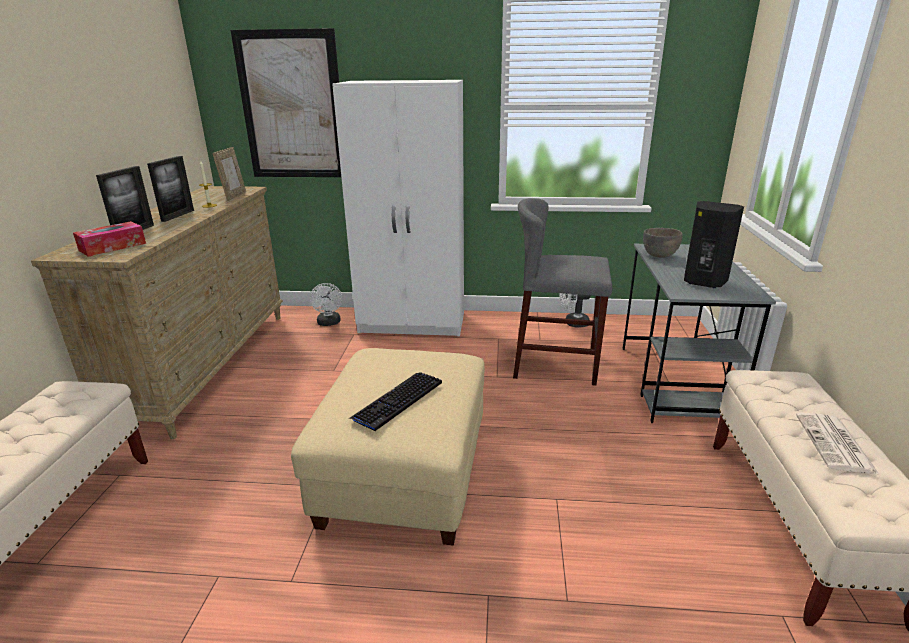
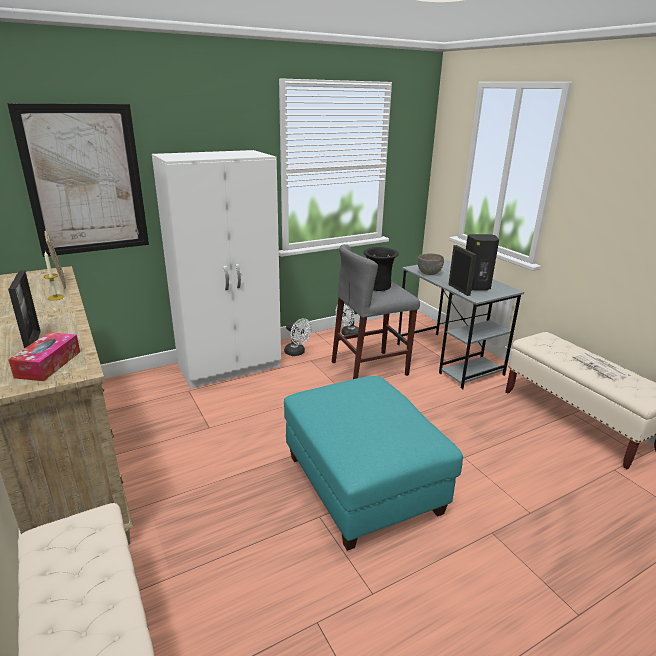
camera: 35 degrees left, 0 degrees up
picture frame [147,156,194,222] -> picture frame moved to [448,245,477,296]
beige ottoman [291,348,485,546] -> turquoise ottoman [284,376,463,551]
white fan [310,283,342,326] -> white fan moved to [284,318,312,356]
keyboard [349,372,442,431] -> none
none -> black vase [363,247,399,291]

